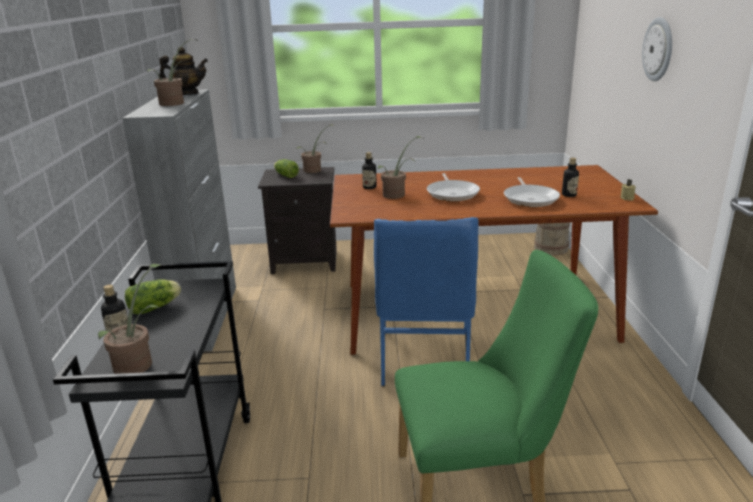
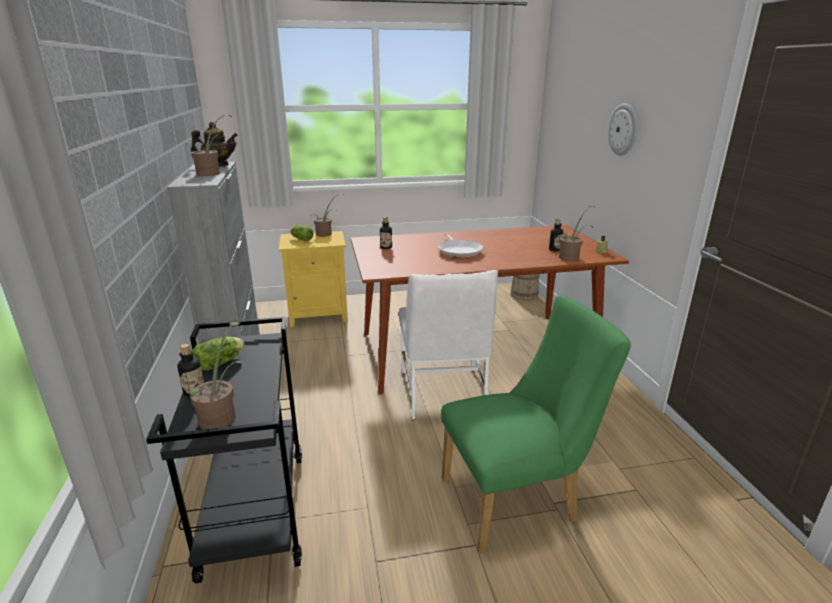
camera: 10 degrees left, 0 degrees up
black nightstand [258,167,337,274] -> yellow nightstand [278,231,348,327]
blue chair [374,217,478,386] -> white chair [399,270,498,420]
potted plant [378,136,423,199] -> potted plant moved to [559,205,595,261]
frying pan [504,177,560,207] -> none

